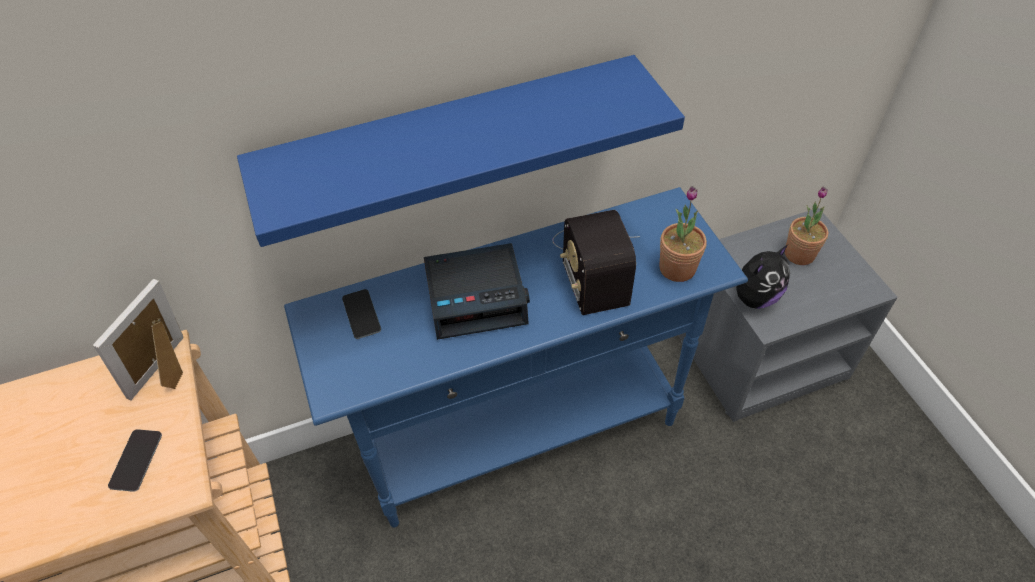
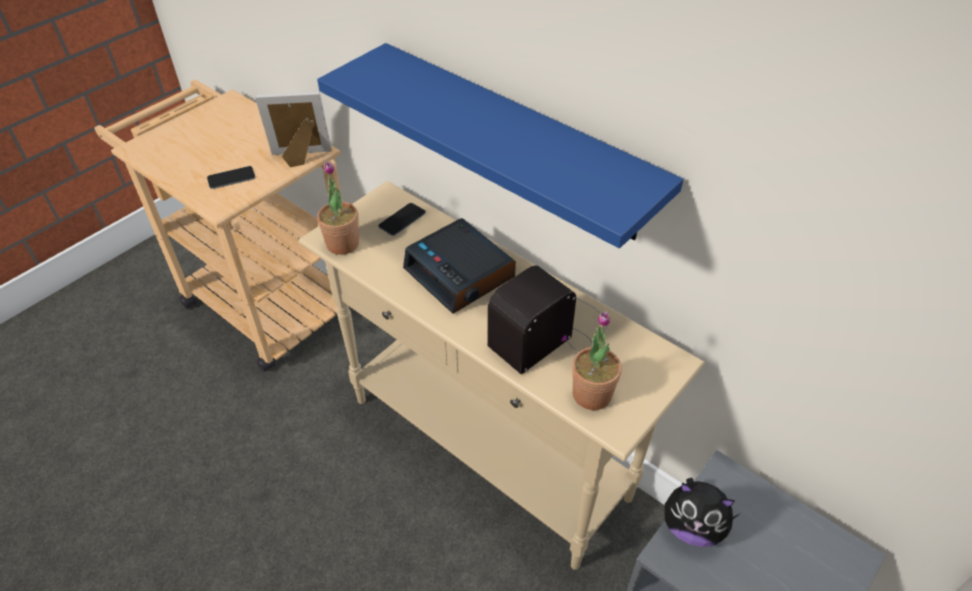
camera: 60 degrees right, 5 degrees down
blue console table [284,187,748,527] -> beige console table [298,181,705,570]
potted plant [785,187,828,265] -> potted plant moved to [317,162,359,255]

